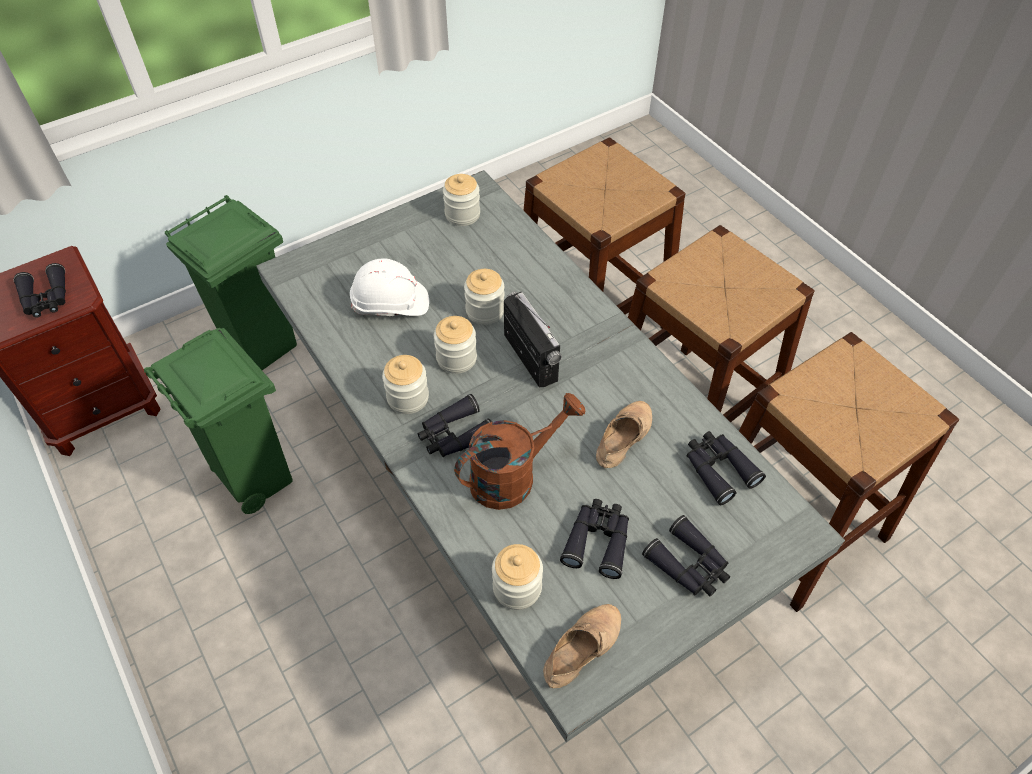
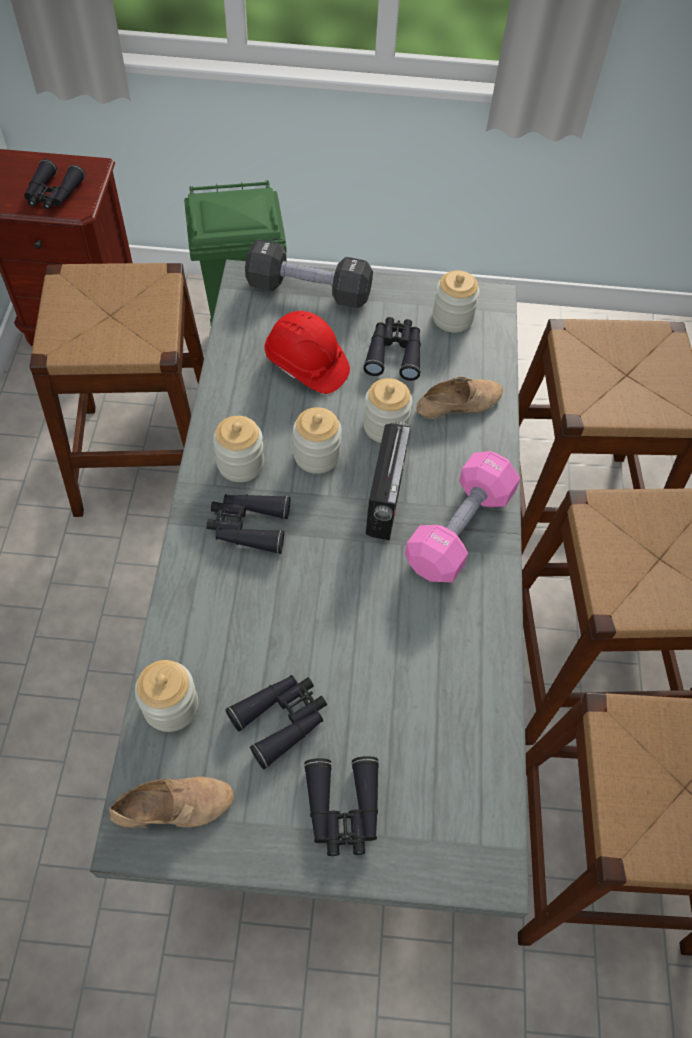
camera: 35 degrees right, 5 degrees up
green trash can [144,328,293,514] -> brown stool [30,263,204,517]
white hard hat [350,259,429,317] -> red hard hat [264,311,350,394]
brown watering can [454,393,586,510] -> none
beige shoe [596,401,652,468] -> beige shoe moved to [416,377,503,419]
black binoculars [687,431,766,505] -> black binoculars moved to [363,317,421,381]
none -> black dumbbell [245,239,373,308]
none -> pink dumbbell [405,451,520,582]

